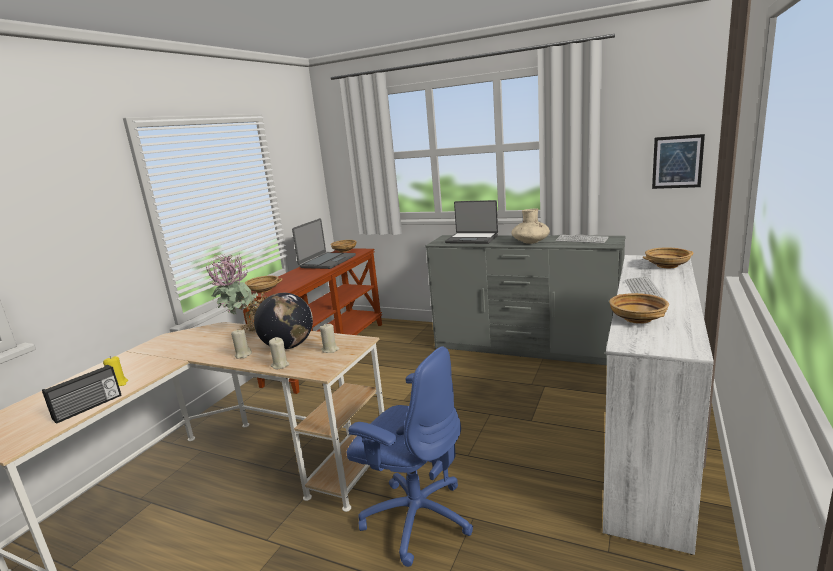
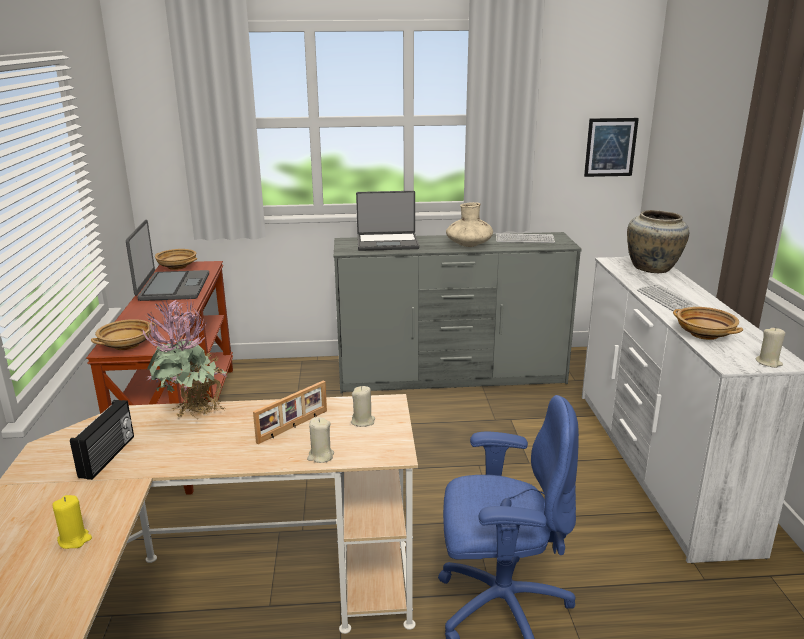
camera: 30 degrees left, 5 degrees up
radio [42,365,121,424] -> radio moved to [70,400,134,480]
beige candle [231,330,252,359] -> beige candle moved to [755,327,785,368]
globe [254,293,313,349] -> picture frame [253,381,327,444]
beige bowl [643,247,694,268] -> beige vase [627,210,689,273]

